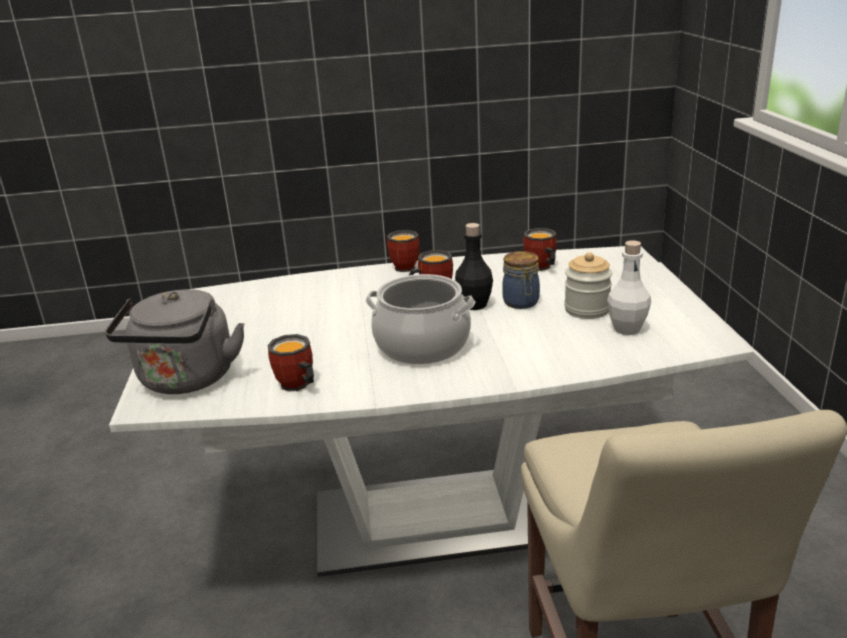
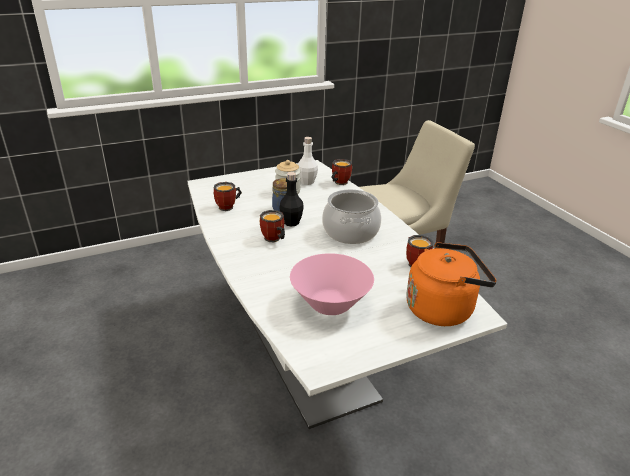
camera: 110 degrees left, 5 degrees up
grey kettle [105,289,245,394] -> orange kettle [406,242,497,326]
mug [387,230,420,272] -> mug moved to [331,159,352,185]
none -> pink bowl [290,253,374,315]

